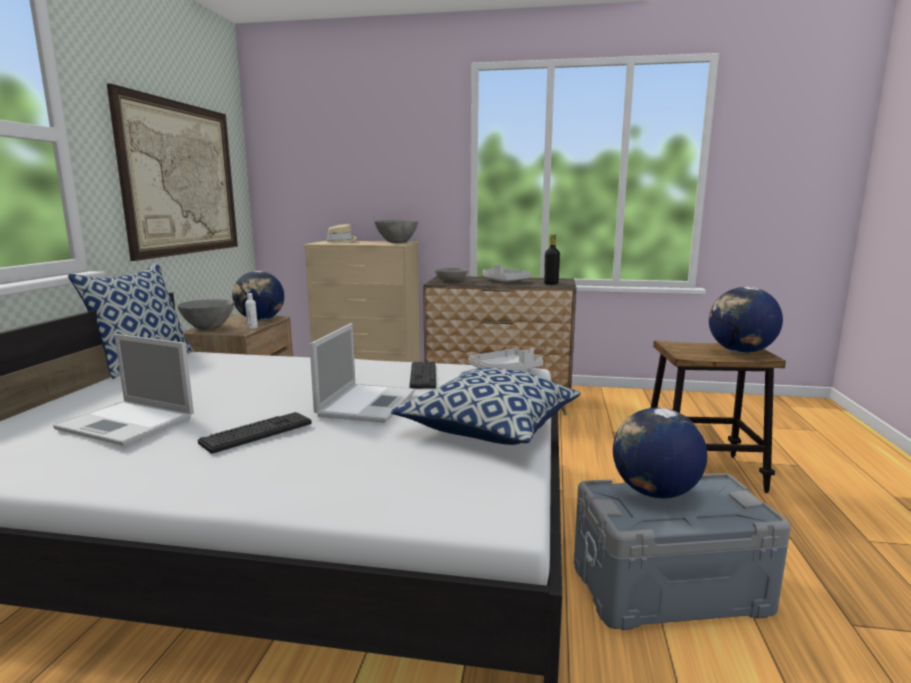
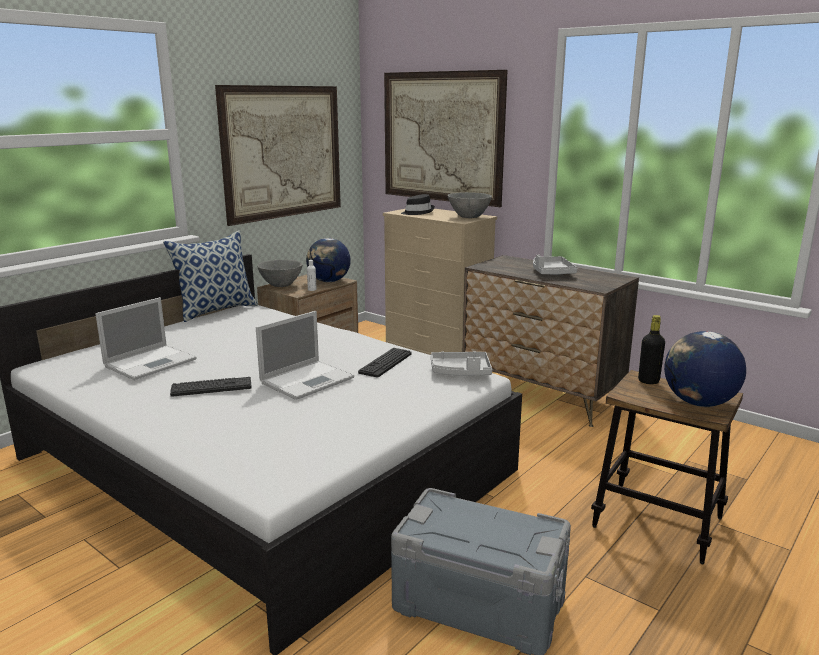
camera: 30 degrees right, 5 degrees up
laptop [53,334,194,446] -> laptop turned 105 degrees counterclockwise [96,297,197,380]
beige hat [323,224,357,244] -> black hat [401,194,435,215]
pillow [391,368,581,445] -> none
grey bowl [435,268,468,282] -> none
black bottle [544,235,560,285] -> black bottle moved to [638,315,665,384]
globe [613,408,707,498] -> none
none -> picture [384,70,508,207]

